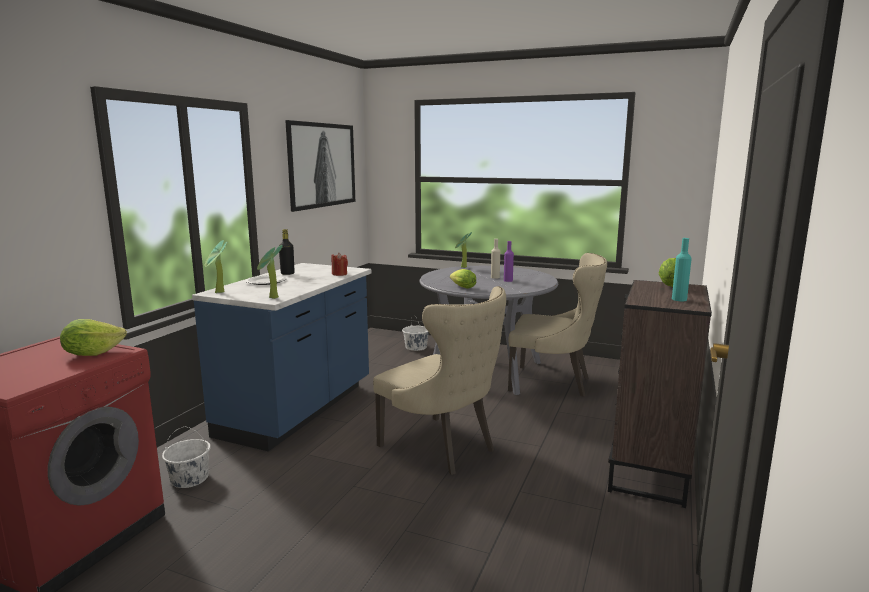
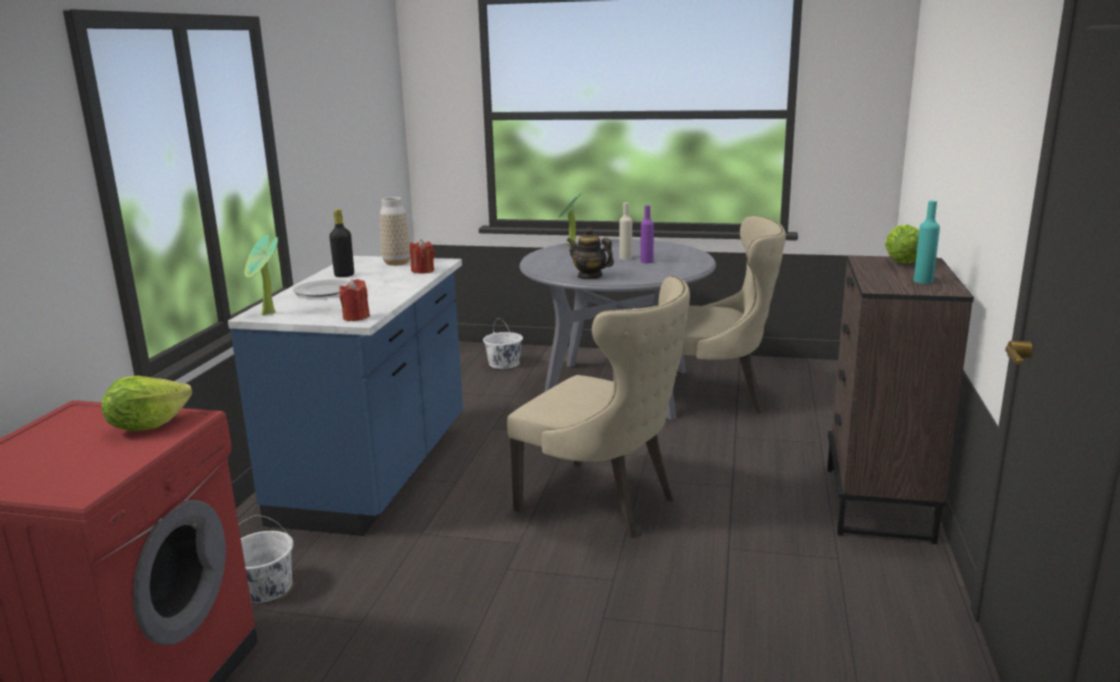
camera: 10 degrees left, 5 degrees up
potted plant [257,245,283,299] -> red candle [339,279,370,321]
picture [285,120,355,212] -> none
lettuce [450,269,476,289] -> teapot [567,227,614,280]
none -> vase [380,197,410,266]

